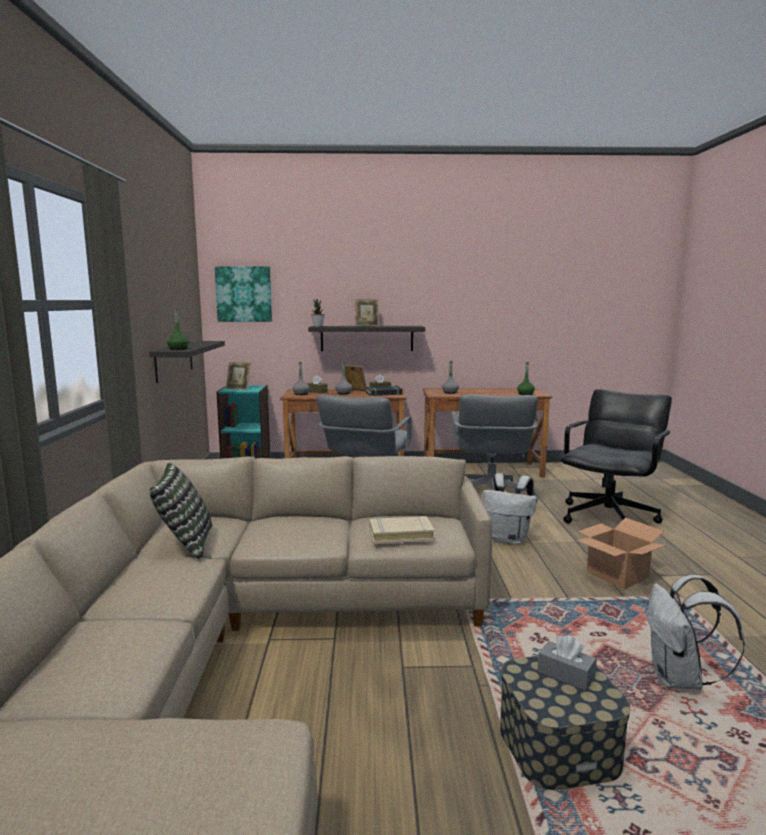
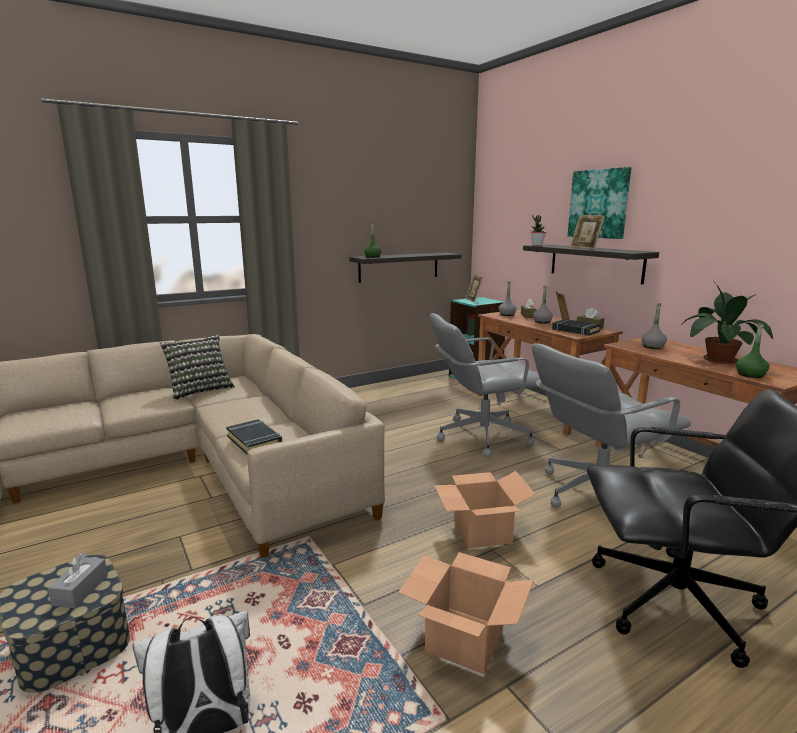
camera: 60 degrees right, 5 degrees up
picture [215,266,272,322] -> picture moved to [568,167,632,239]
beige book [370,516,434,544] -> black book [226,419,282,454]
white backpack [482,473,537,545] -> cardboard box [434,471,536,549]
none -> potted plant [681,283,773,364]

